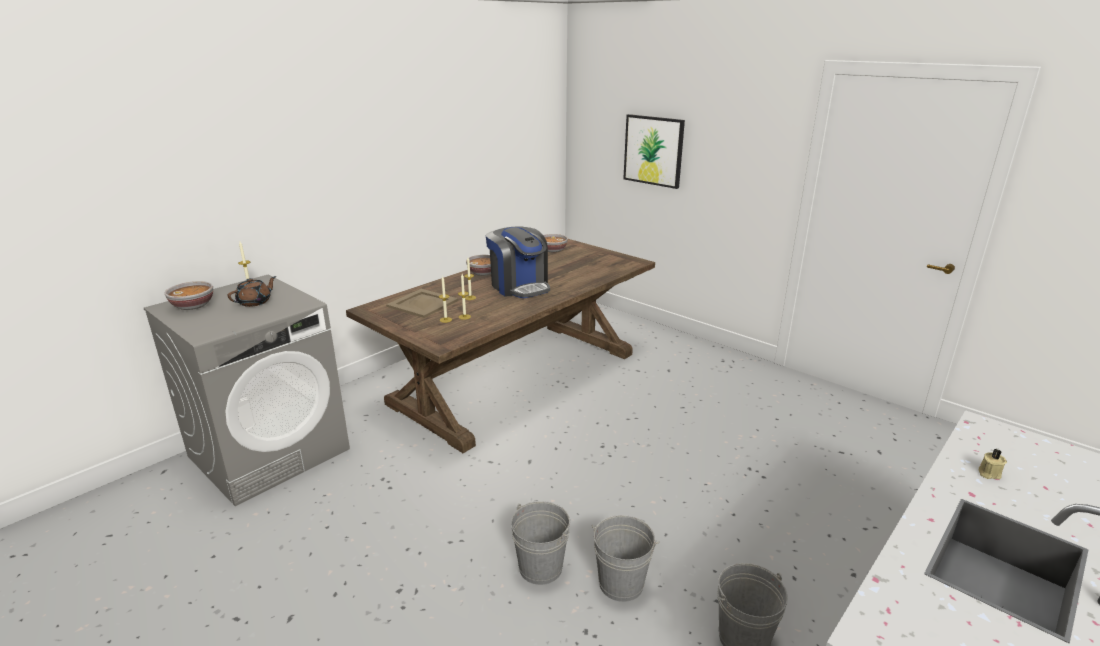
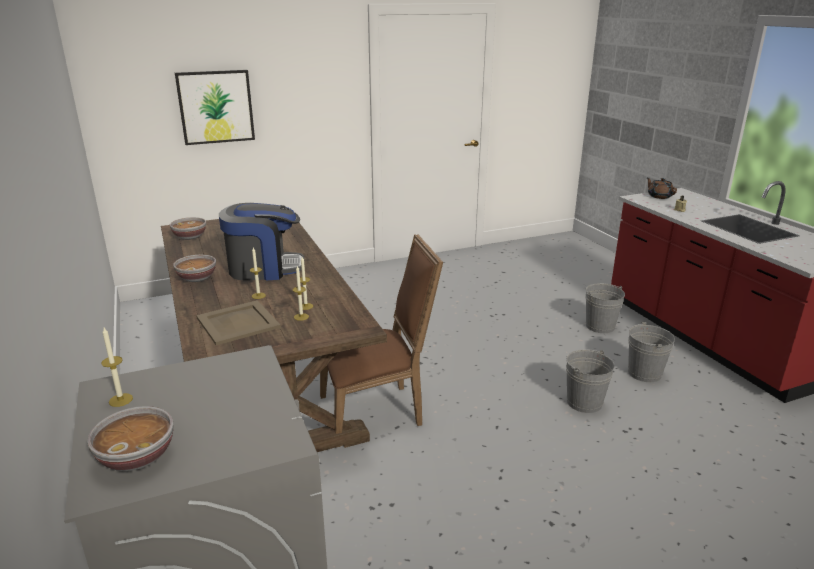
camera: 65 degrees left, 0 degrees up
brown teapot [228,276,276,307] -> brown teapot moved to [646,177,677,199]
grey bucket [511,501,570,585] -> grey bucket moved to [585,283,625,333]
none -> brown chair [320,234,443,447]

